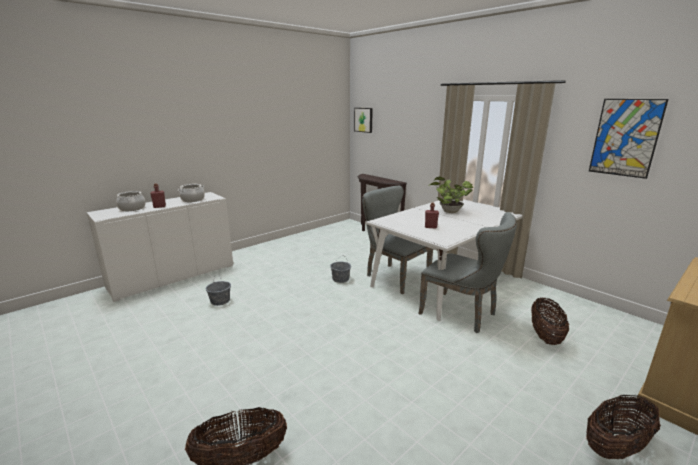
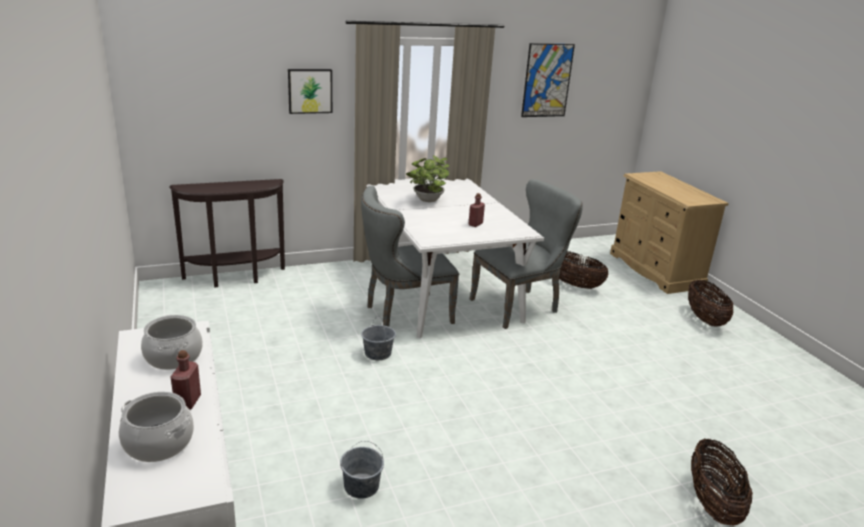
camera: 70 degrees left, 5 degrees up
picture [354,108,373,133] -> picture moved to [288,69,332,114]

